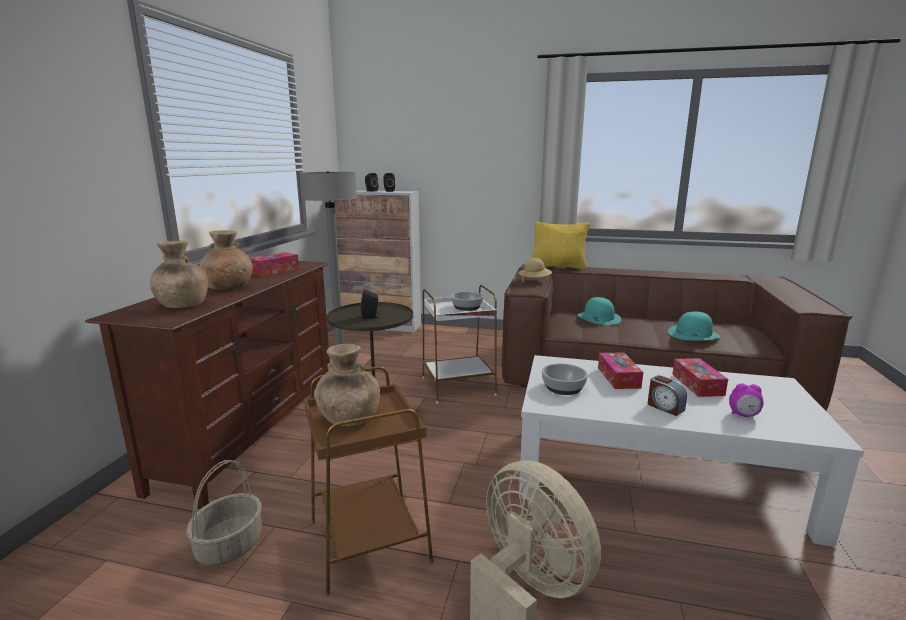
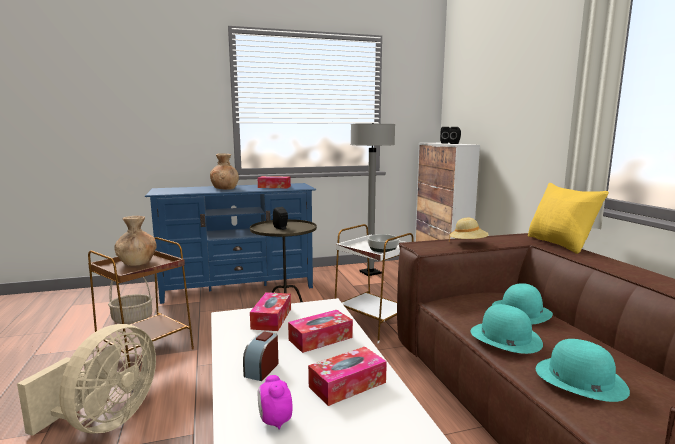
camera: 60 degrees right, 5 degrees down
brown tv stand [85,261,330,509] -> blue tv stand [145,183,316,304]
brown vase [150,241,208,308] -> none
bowl [542,363,588,395] -> tissue box [250,292,291,331]
none -> turquoise hat [471,304,543,354]

